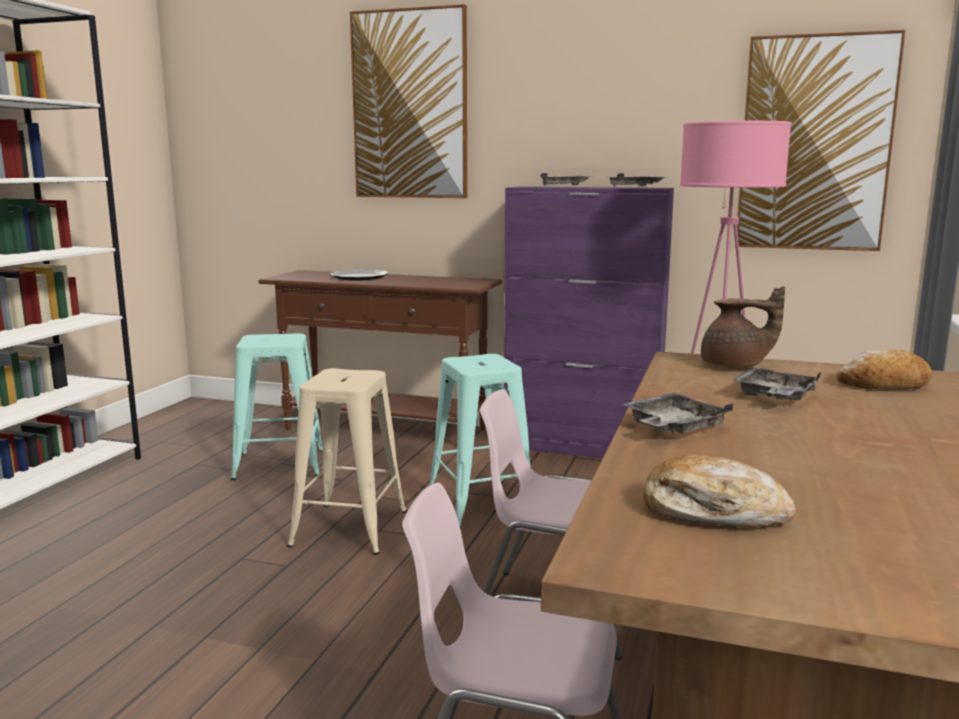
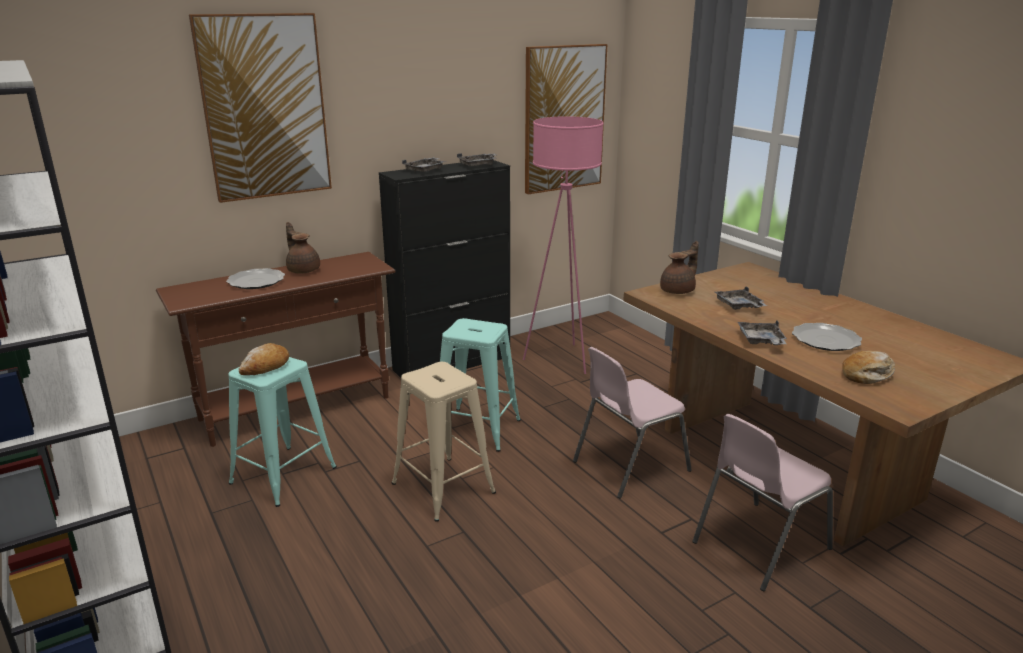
camera: 50 degrees left, 10 degrees up
purple cabinet [504,187,674,458] -> black cabinet [379,160,510,378]
bread [836,349,932,390] -> bread moved to [239,343,289,375]
none -> brown teapot [286,222,320,273]
none -> plate [792,323,862,351]

